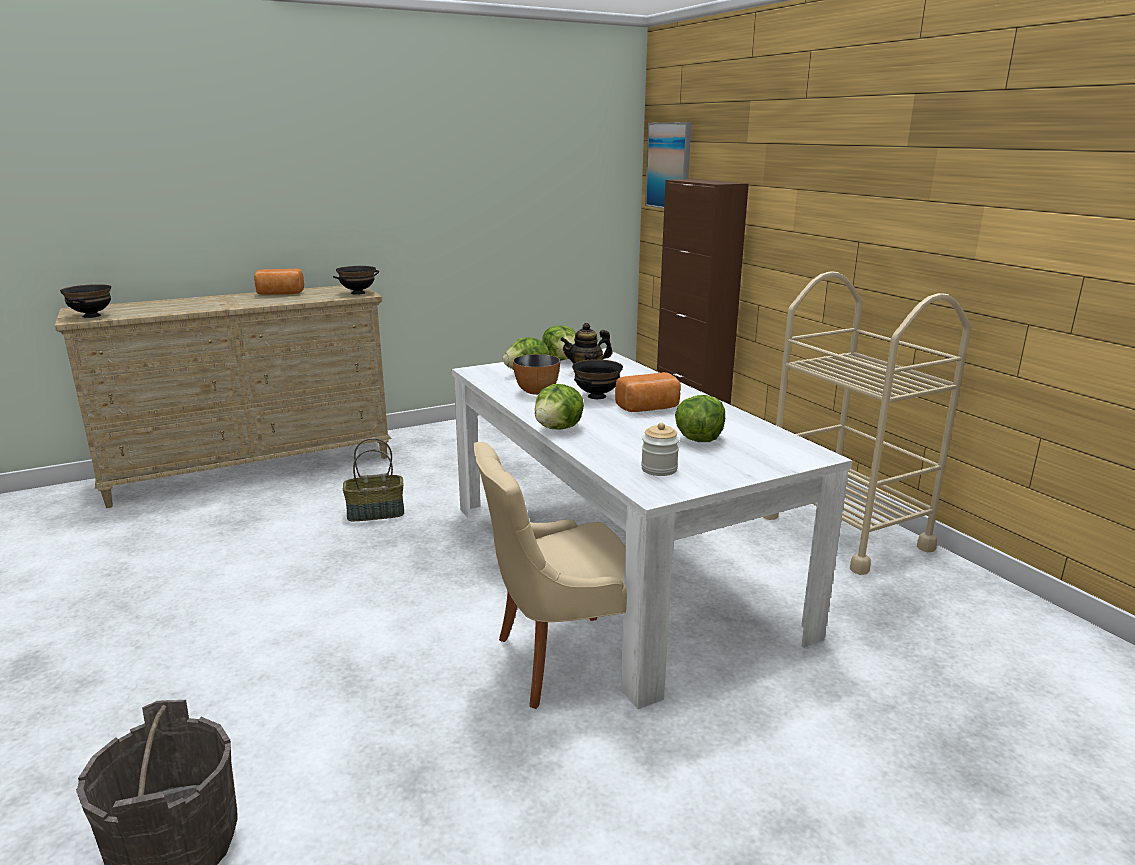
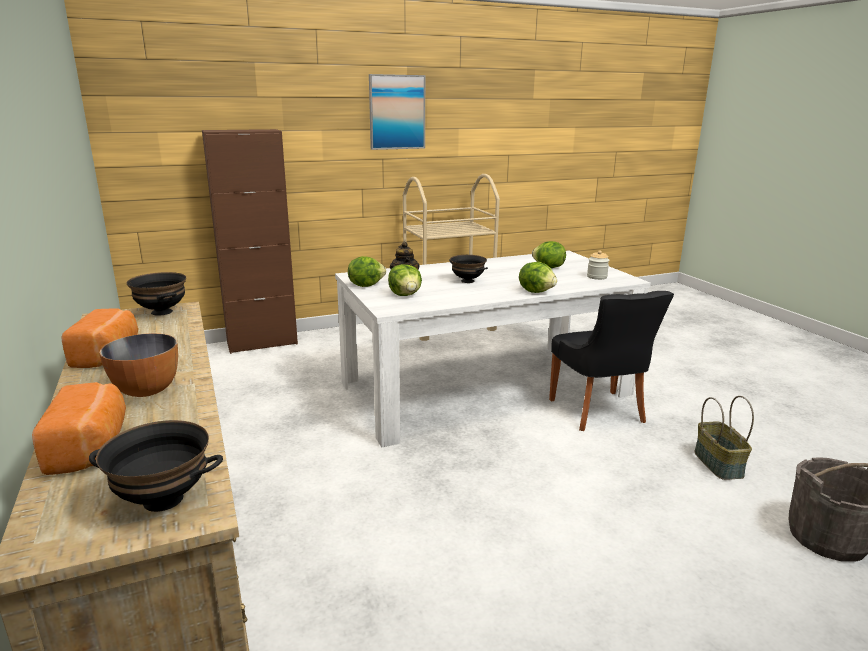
camera: 85 degrees left, 0 degrees up
basket [343,438,404,521] -> basket moved to [694,396,754,480]
beige chair [473,442,627,709] -> black chair [549,291,674,431]
bowl [513,354,560,395] -> bowl moved to [99,333,178,397]
bread [615,372,681,412] -> bread moved to [32,382,126,475]
picture [645,122,692,209] -> picture moved to [369,74,425,150]

